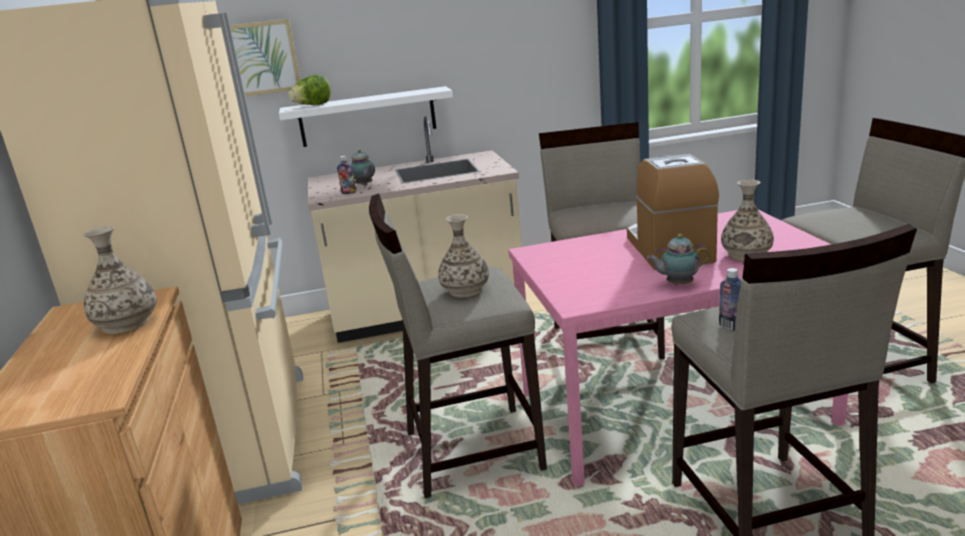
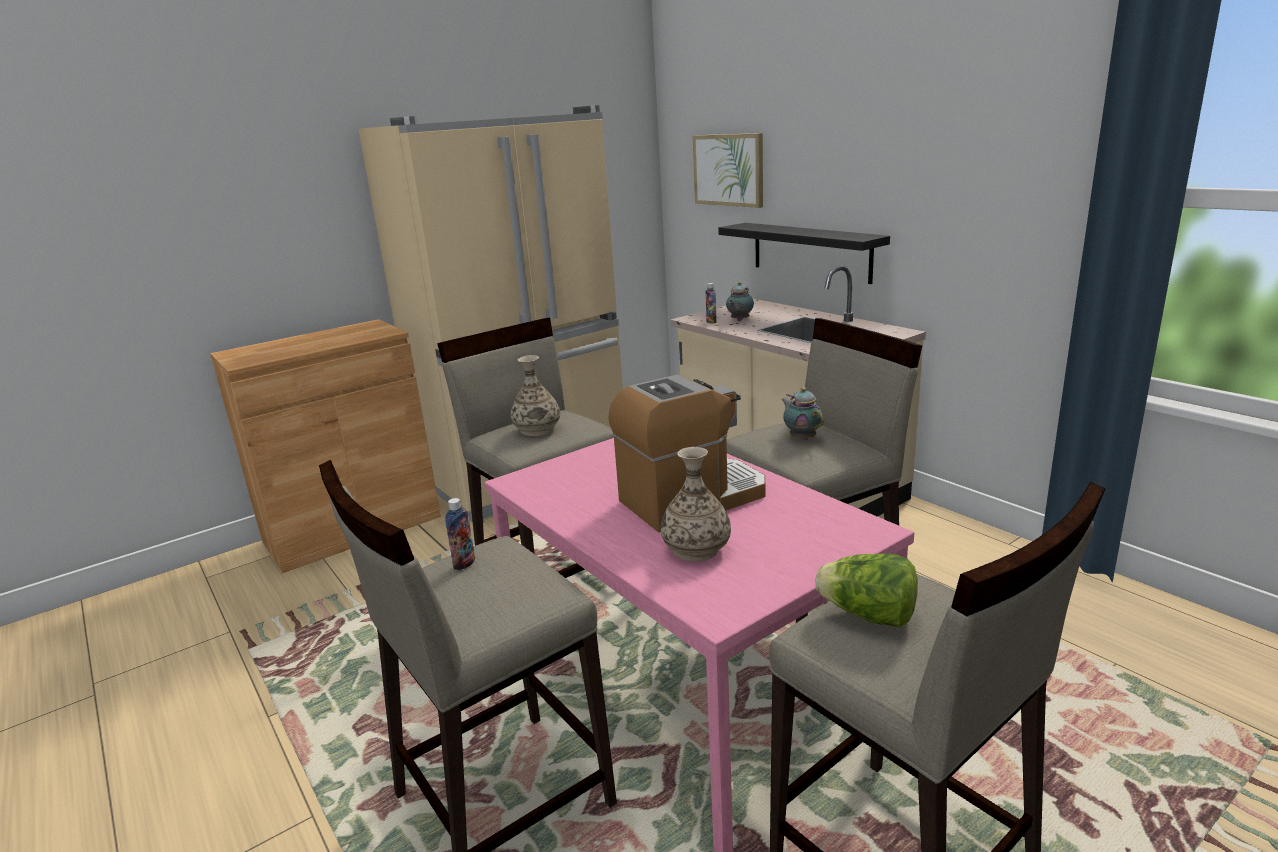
camera: 65 degrees right, 0 degrees up
vase [83,227,156,334] -> none
white shelf [279,86,453,147] -> black shelf [718,223,890,284]
lettuce [288,75,331,105] -> lettuce moved to [815,553,917,628]
teapot [647,234,711,285] -> teapot moved to [781,387,824,440]

